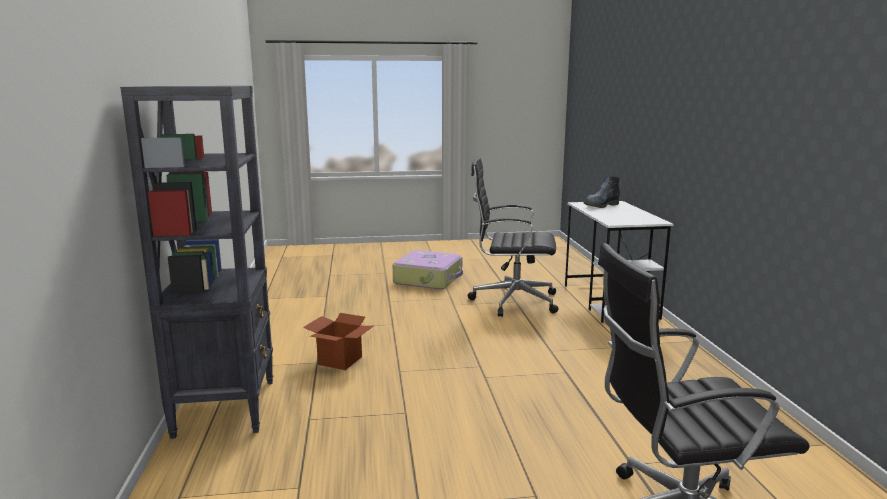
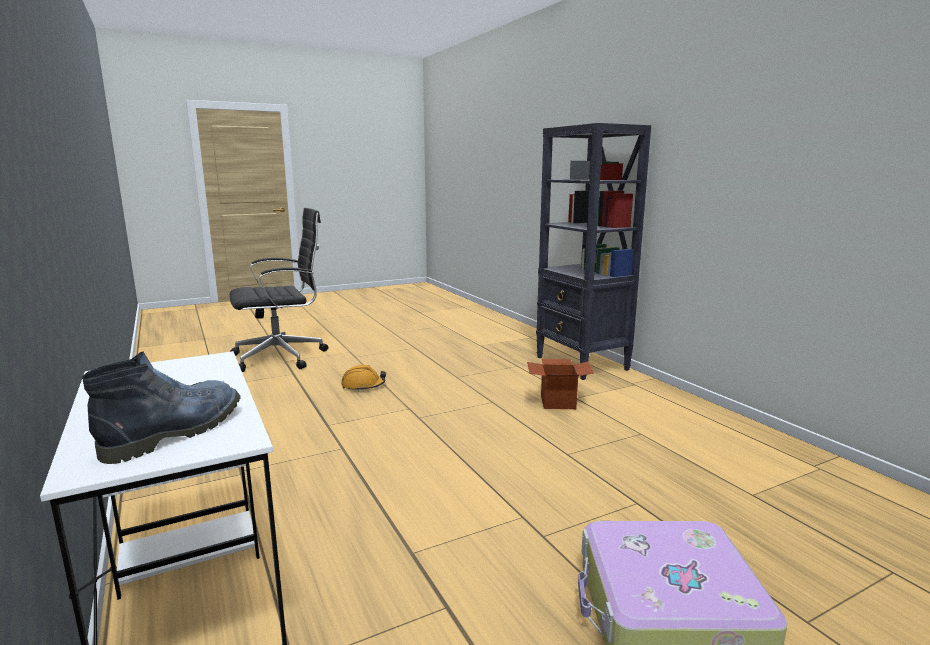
camera: 160 degrees right, 0 degrees up
black office chair [468,158,559,317] -> none
none -> orange hard hat [341,365,386,391]

